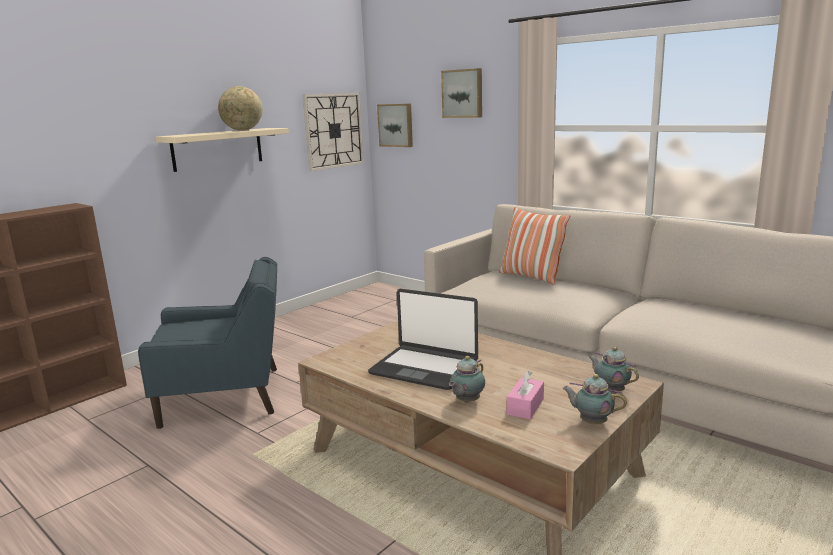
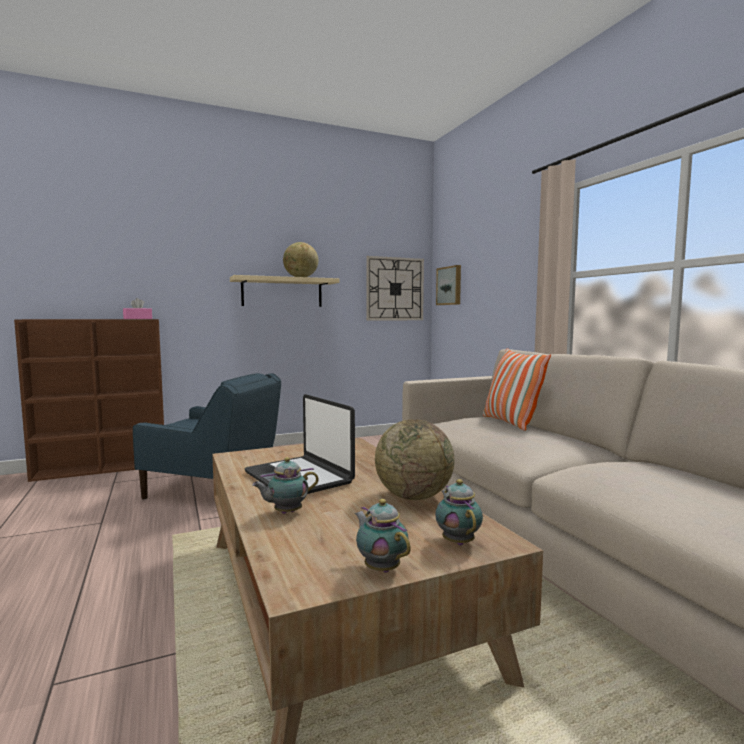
camera: 25 degrees right, 10 degrees down
picture [441,68,482,118] -> none
pink tissue box [507,371,544,419] -> pink tissue box moved to [123,298,152,319]
none -> globe [375,419,455,500]

